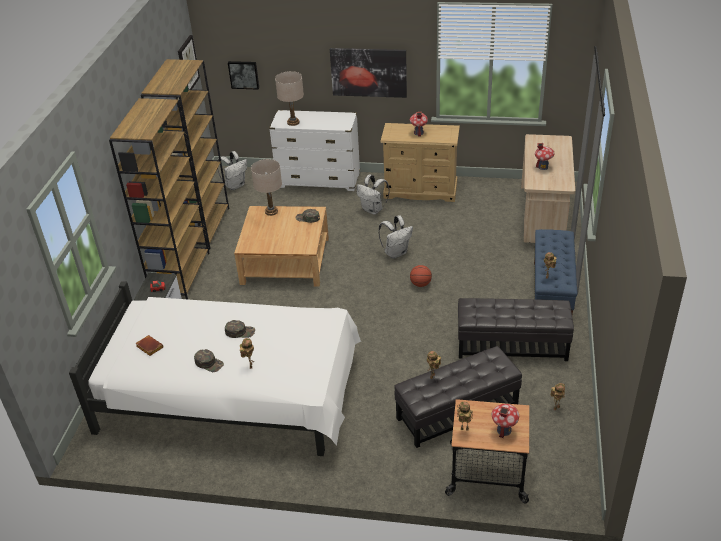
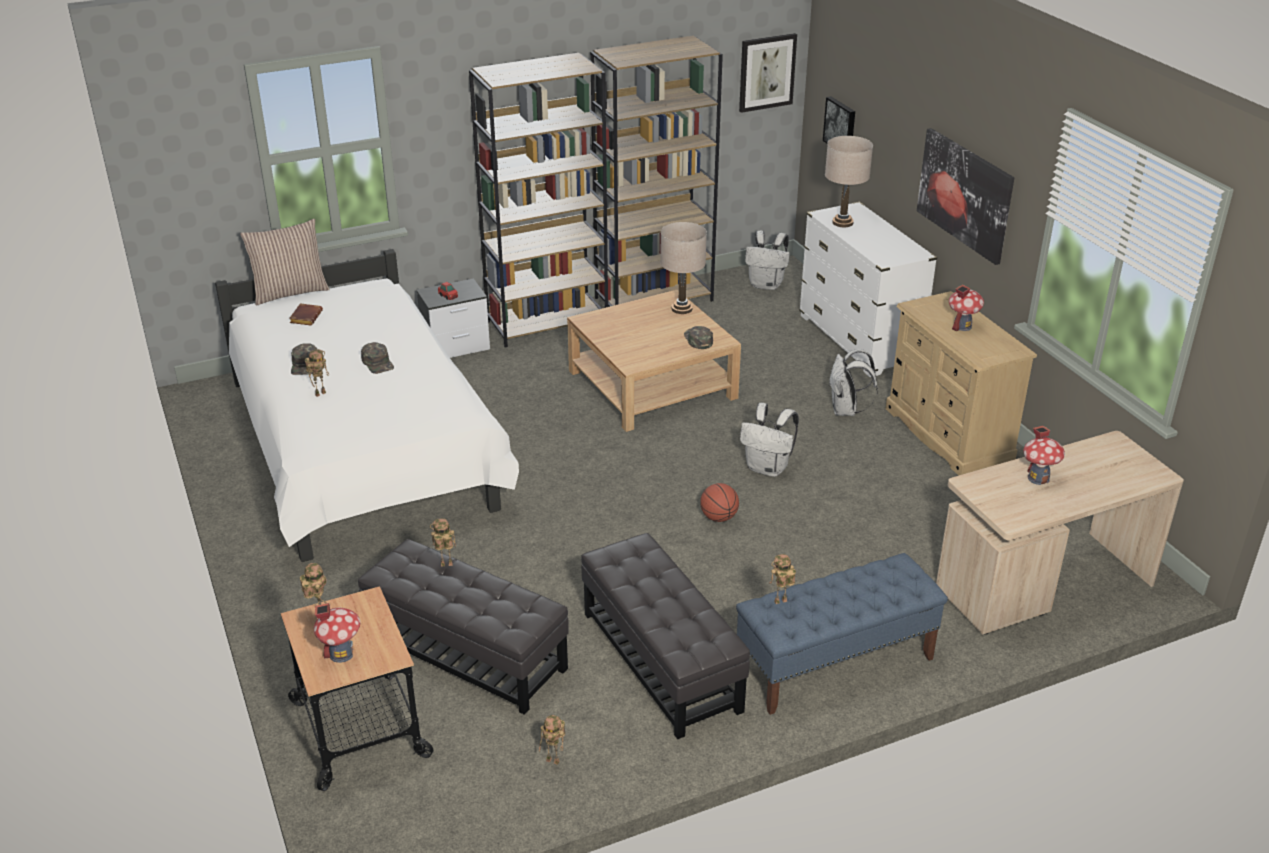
camera: 55 degrees right, 5 degrees down
none -> pillow [240,219,330,305]

